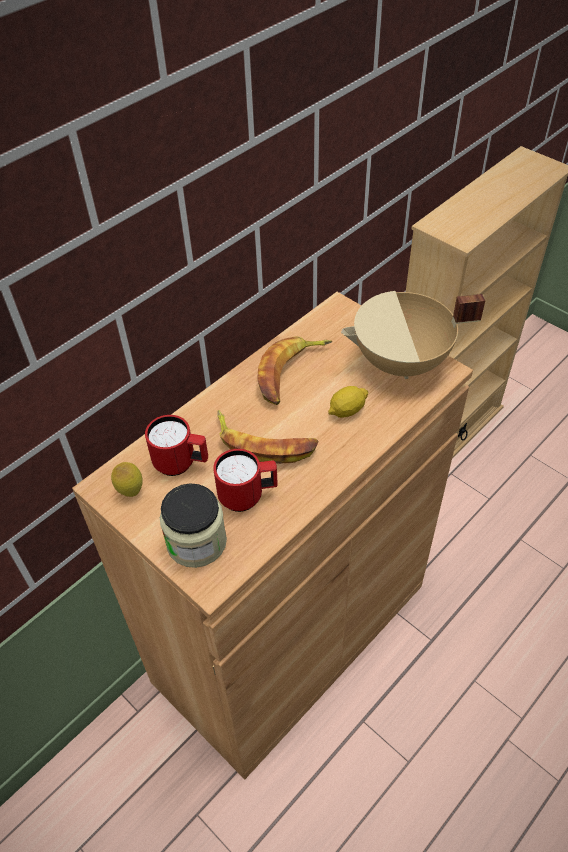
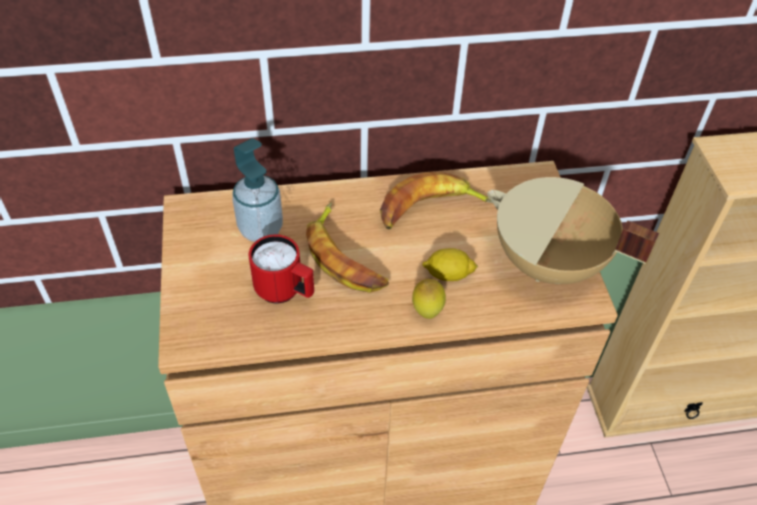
camera: 35 degrees right, 0 degrees up
lemon [111,462,143,497] -> lemon moved to [412,279,446,319]
red mug [145,415,208,476] -> soap dispenser [232,138,283,242]
jar [160,483,227,568] -> none

